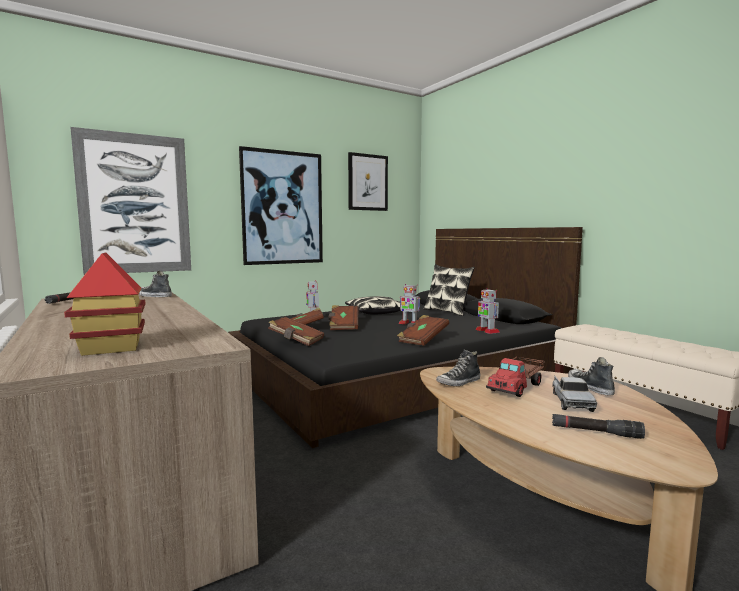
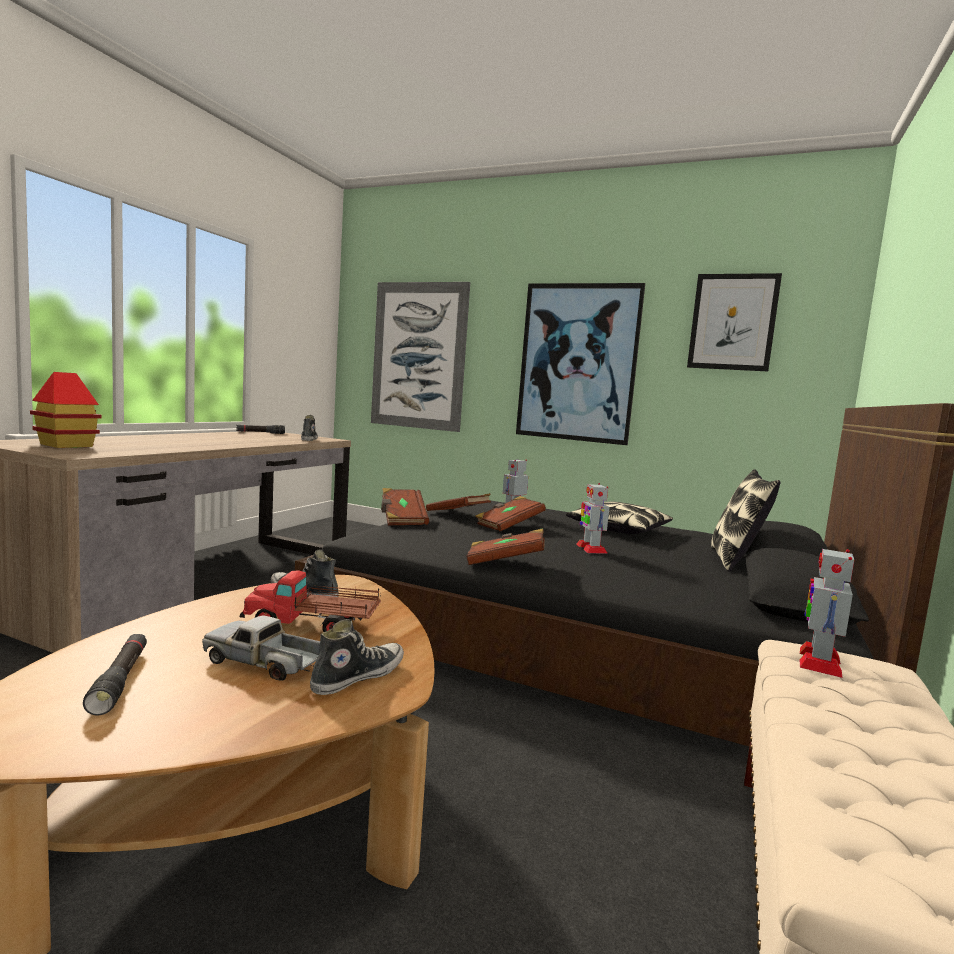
camera: 55 degrees right, 0 degrees up
toy robot [475,288,500,334] -> toy robot moved to [800,549,854,678]
toy truck [552,376,597,412] -> toy truck turned 45 degrees clockwise [202,615,320,681]

